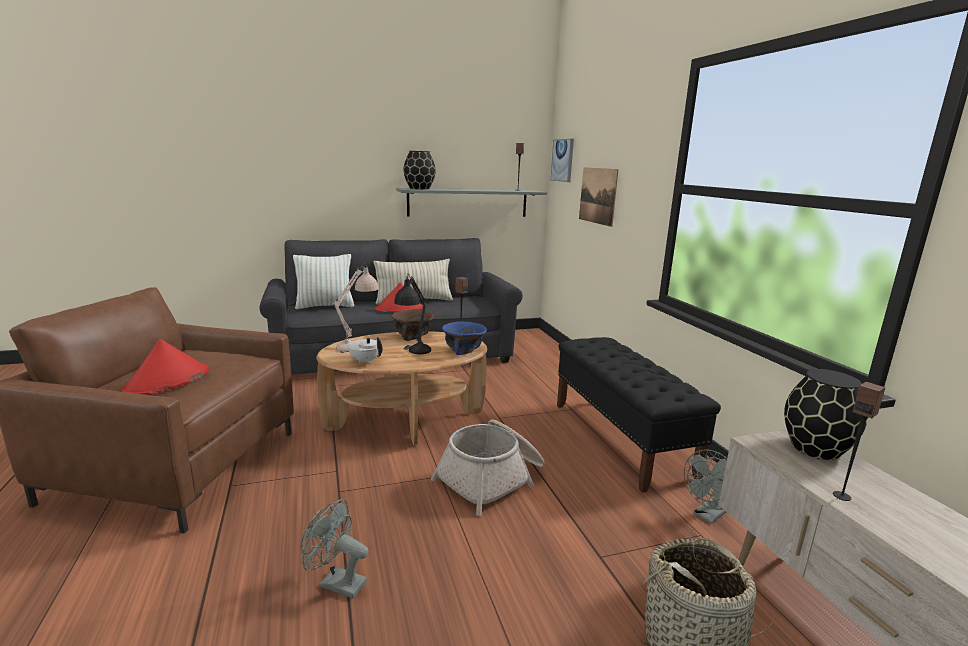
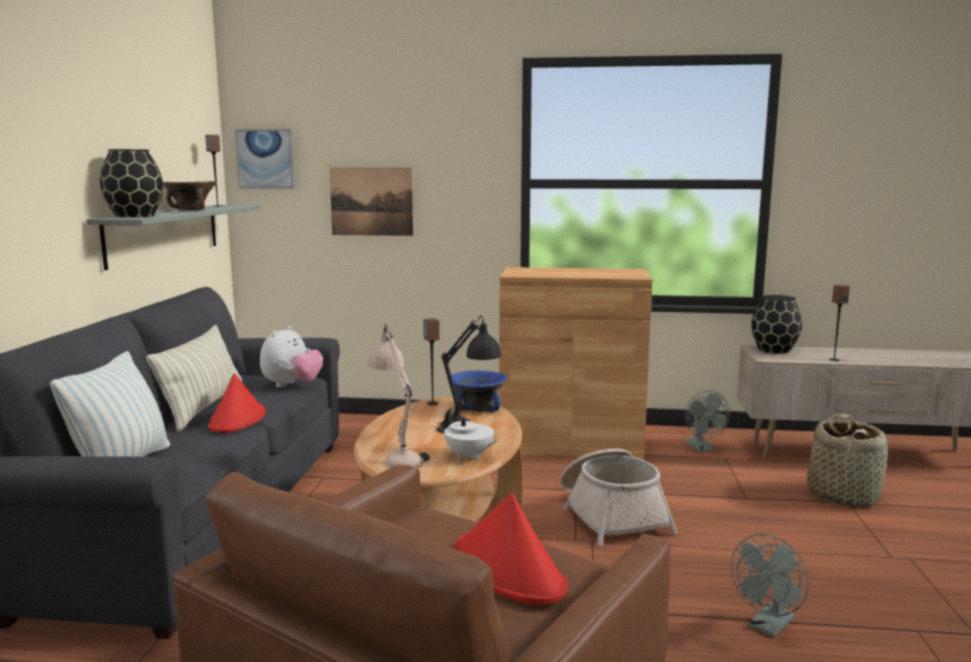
camera: 65 degrees left, 5 degrees down
white teapot [346,337,383,364] -> white teapot turned 105 degrees counterclockwise [444,408,498,460]
brown bowl [392,310,434,341] -> brown bowl moved to [163,181,216,210]
black bench [557,337,721,493] -> brown cabinet [499,267,653,460]
none -> plush toy [260,326,323,388]

